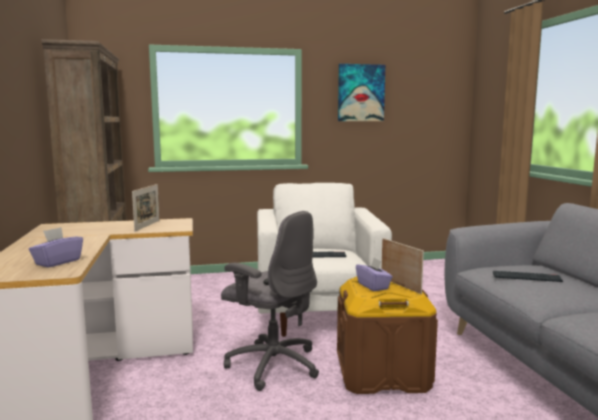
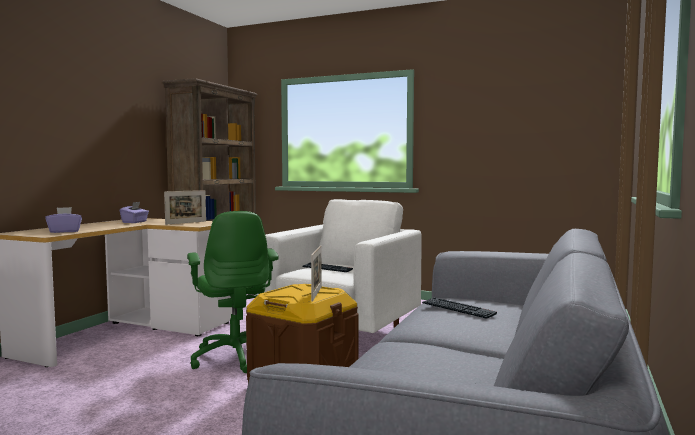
camera: 35 degrees right, 5 degrees down
grey office chair [221,211,319,391] -> green office chair [187,211,279,373]
picture [338,64,385,121] -> none
purple tissue box [356,258,393,291] -> purple tissue box moved to [120,202,149,223]

